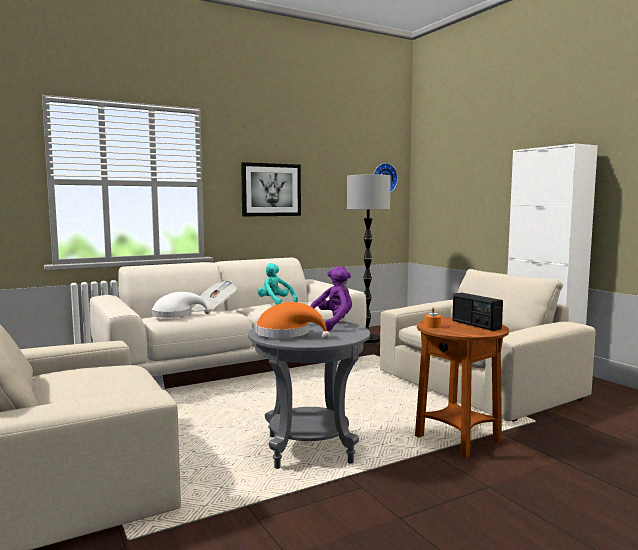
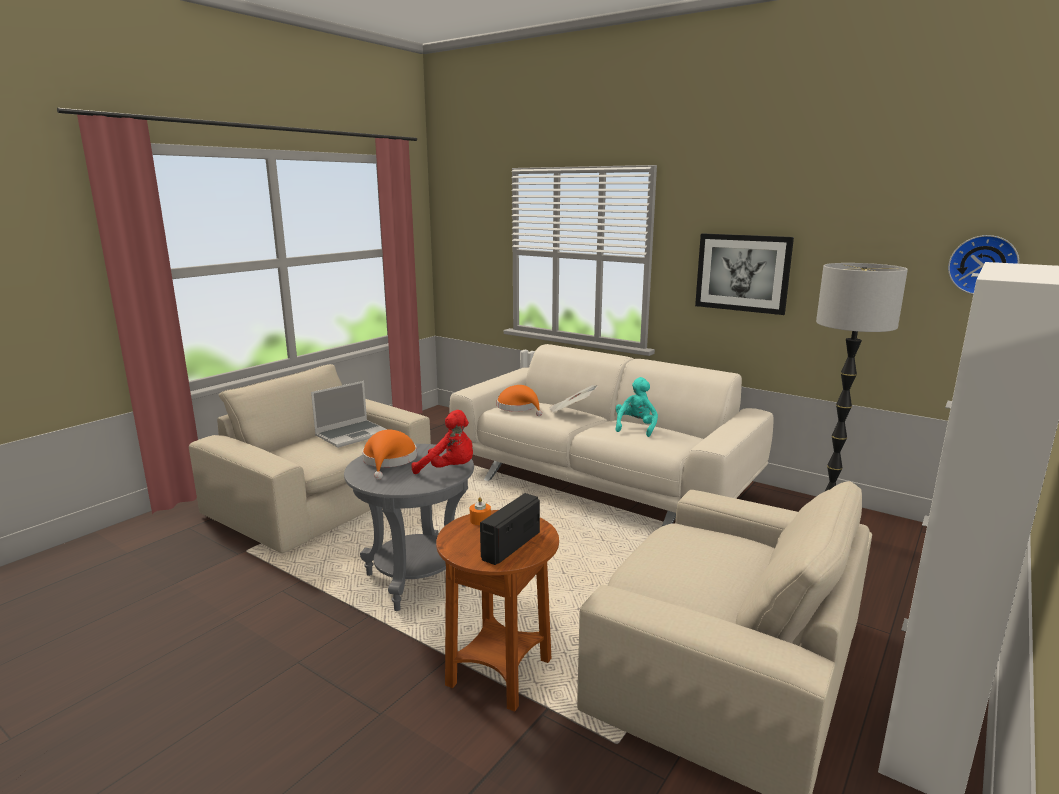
camera: 65 degrees right, 10 degrees up
white hat [152,292,210,318] -> orange hat [497,385,542,416]
purple plush toy [310,266,352,331] -> red plush toy [412,410,473,474]
none -> laptop [311,381,388,448]

